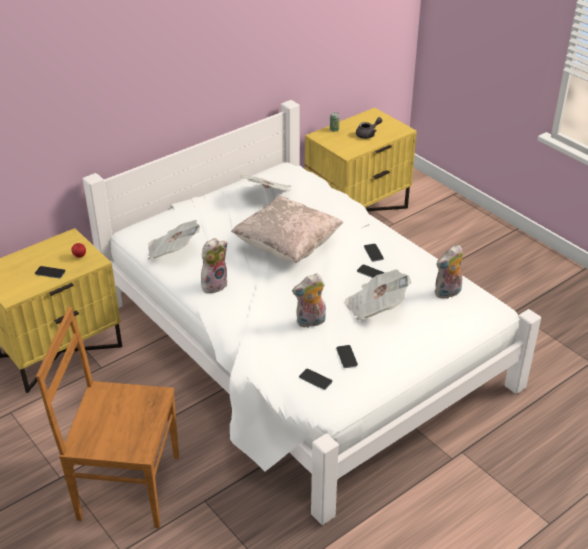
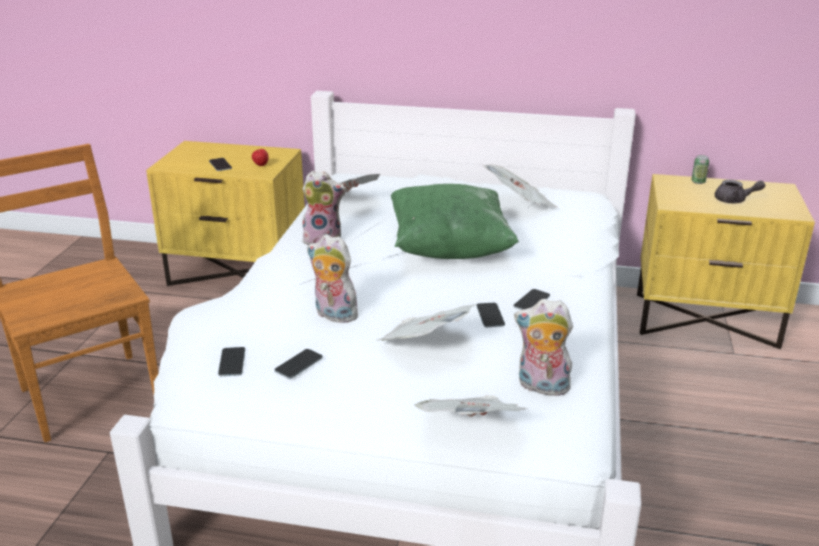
camera: 50 degrees right, 10 degrees down
beige pillow [231,196,344,263] -> green pillow [391,184,519,259]
none -> newspaper [414,395,528,417]

